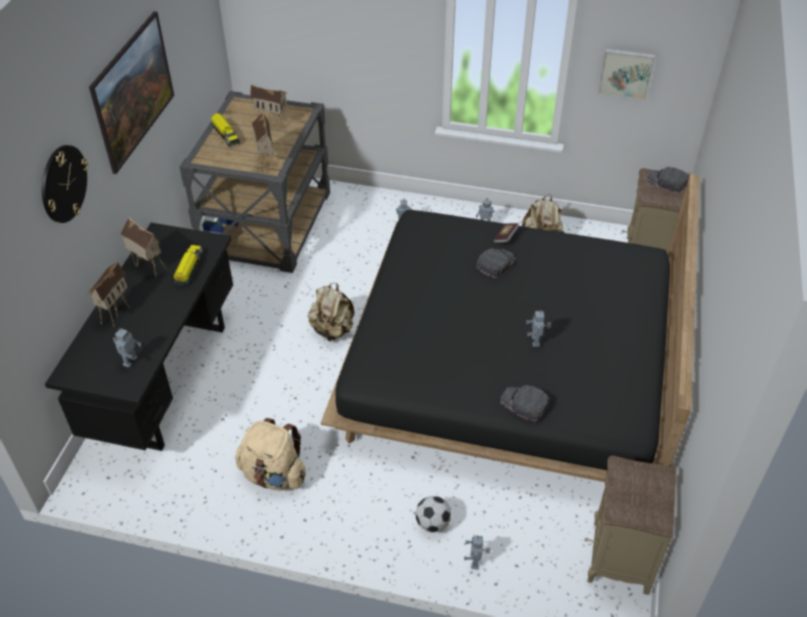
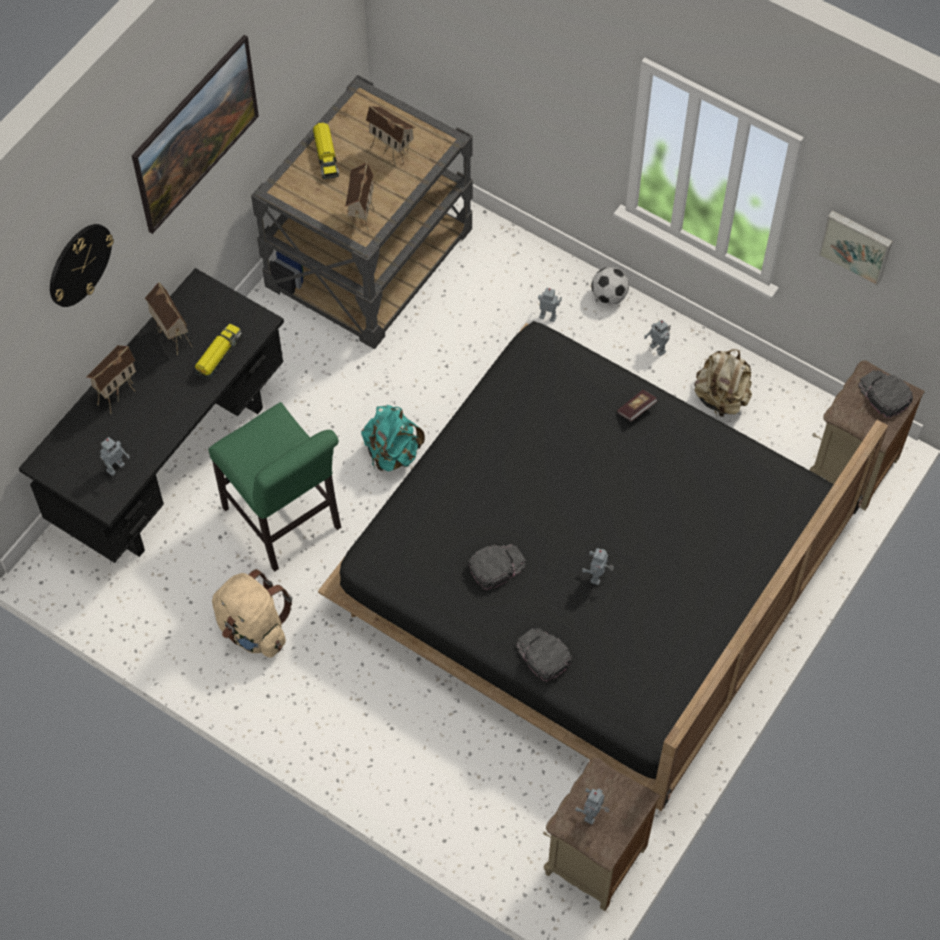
camera: 20 degrees right, 15 degrees up
beige backpack [308,283,355,342] -> turquoise backpack [361,405,425,472]
football [416,496,451,532] -> football moved to [591,267,629,304]
toy robot [464,535,491,569] -> toy robot moved to [575,788,610,824]
black cap [476,249,516,278] -> black cap moved to [469,544,526,590]
none -> green stool [208,402,341,572]

